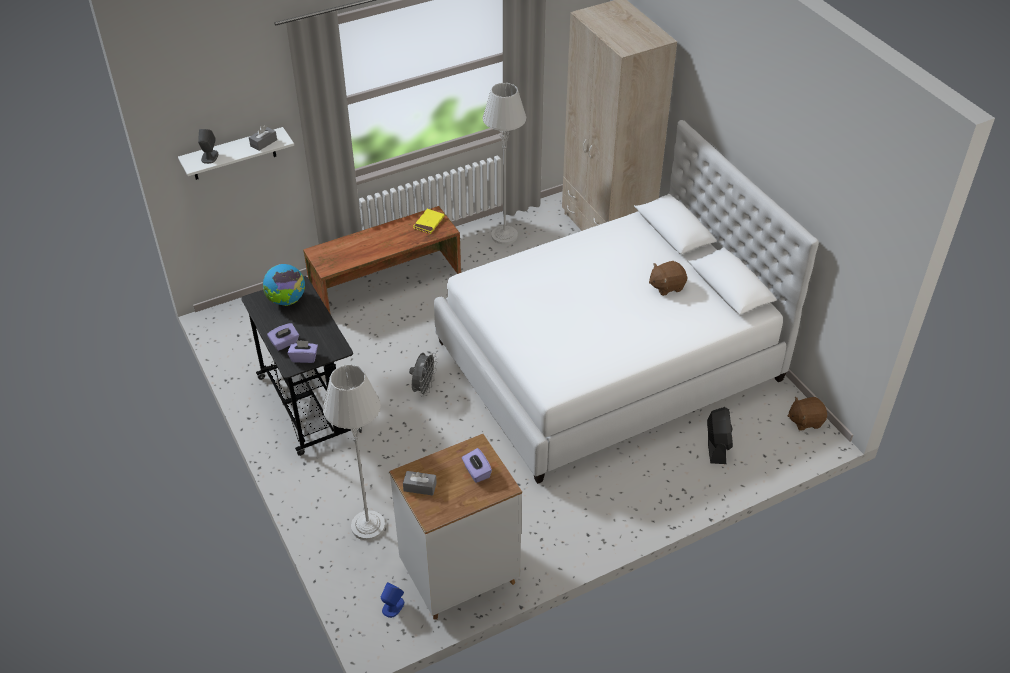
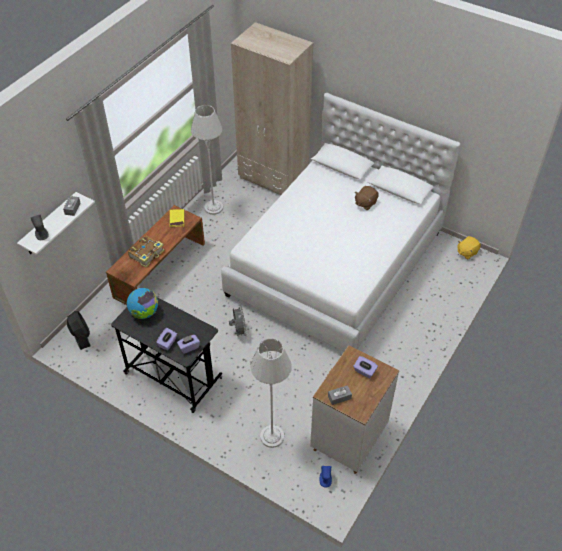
camera: 30 degrees left, 5 degrees up
black fan [707,407,733,464] -> black fan moved to [67,311,90,350]
brown plush toy [788,397,827,431] -> yellow plush toy [457,236,481,259]
none -> book [128,235,165,268]

